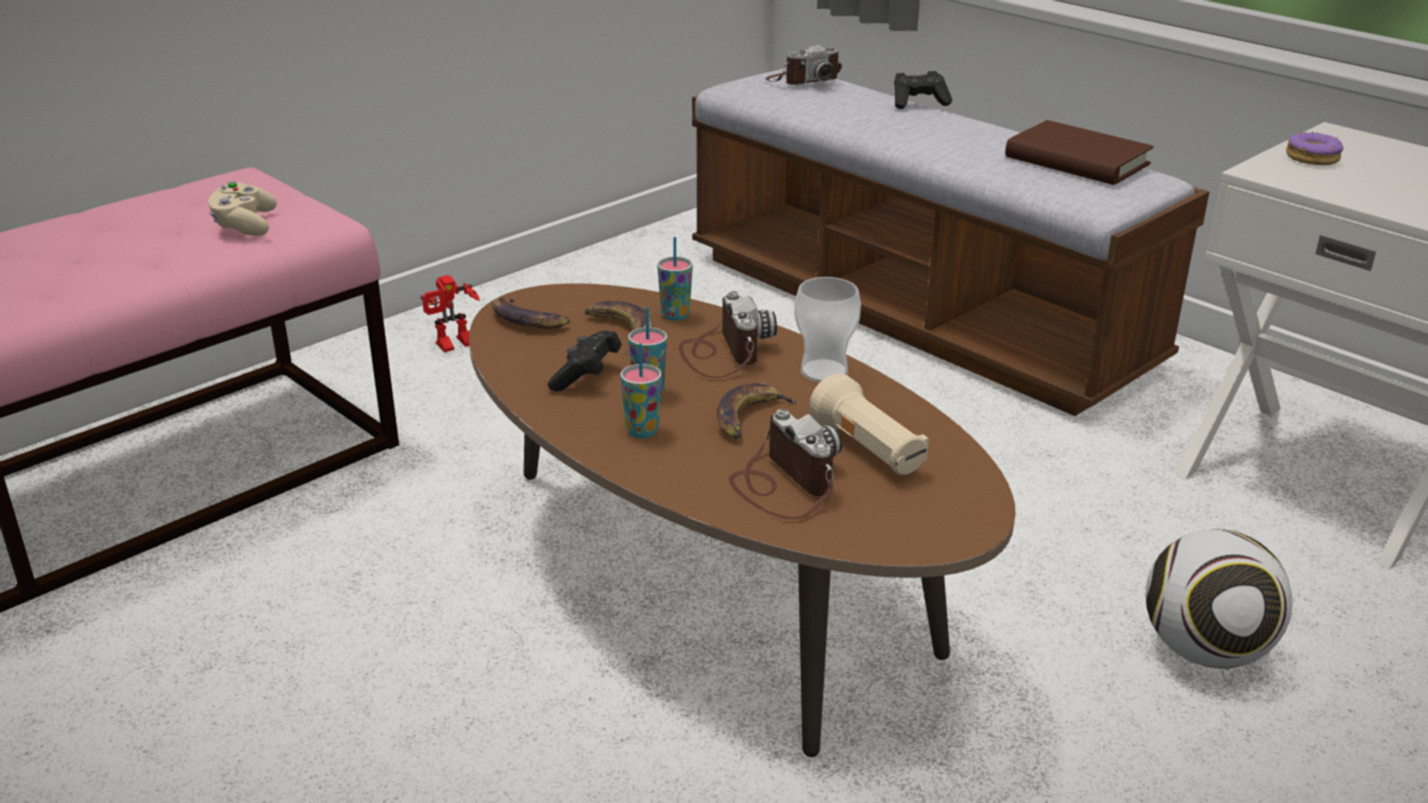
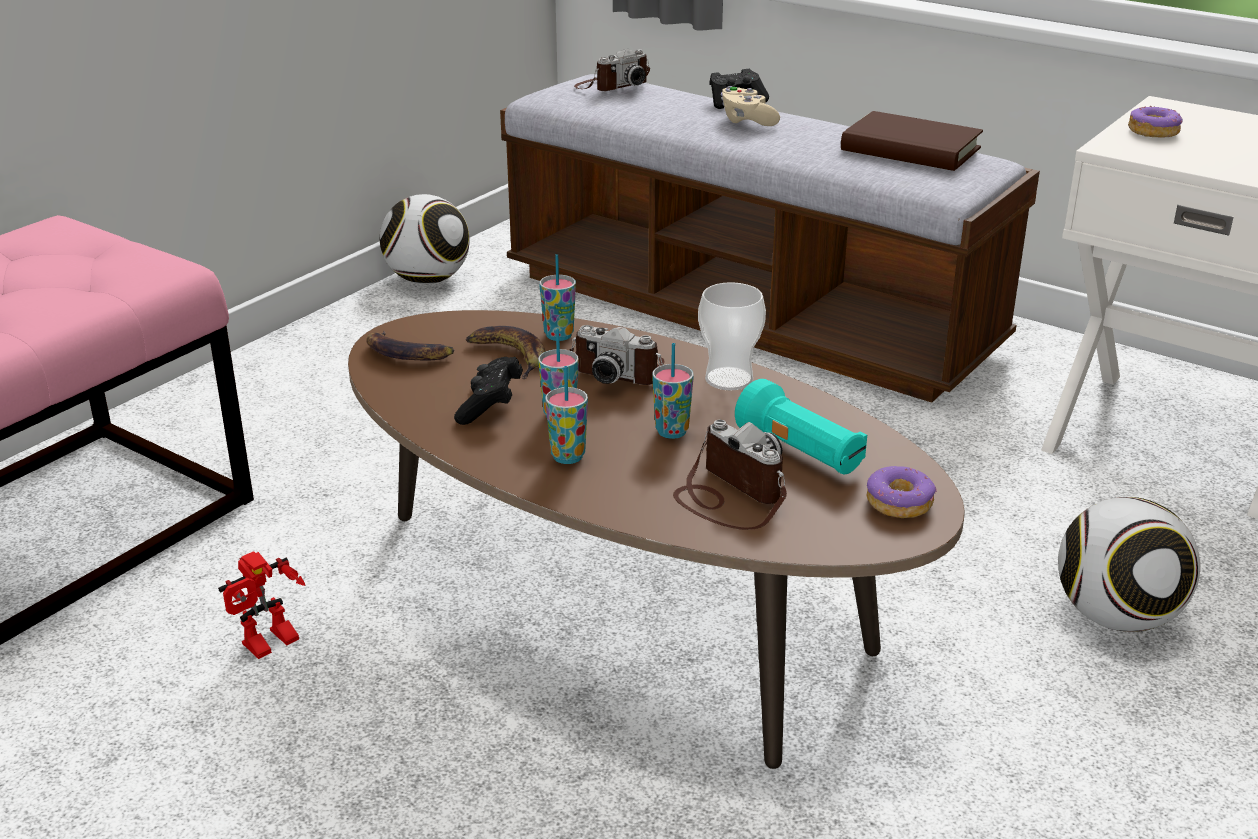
camera: 10 degrees left, 0 degrees up
beige game controller [208,181,277,236] -> beige game controller moved to [721,86,780,126]
toy robot [421,275,480,352] -> toy robot moved to [218,551,306,659]
camera [679,291,777,378] -> camera turned 135 degrees clockwise [569,325,665,385]
banana [717,382,800,438] -> cup [652,343,694,439]
beige flashlight [809,373,929,475] -> turquoise flashlight [735,379,867,474]
none -> football [380,194,470,284]
none -> donut [867,465,937,518]

